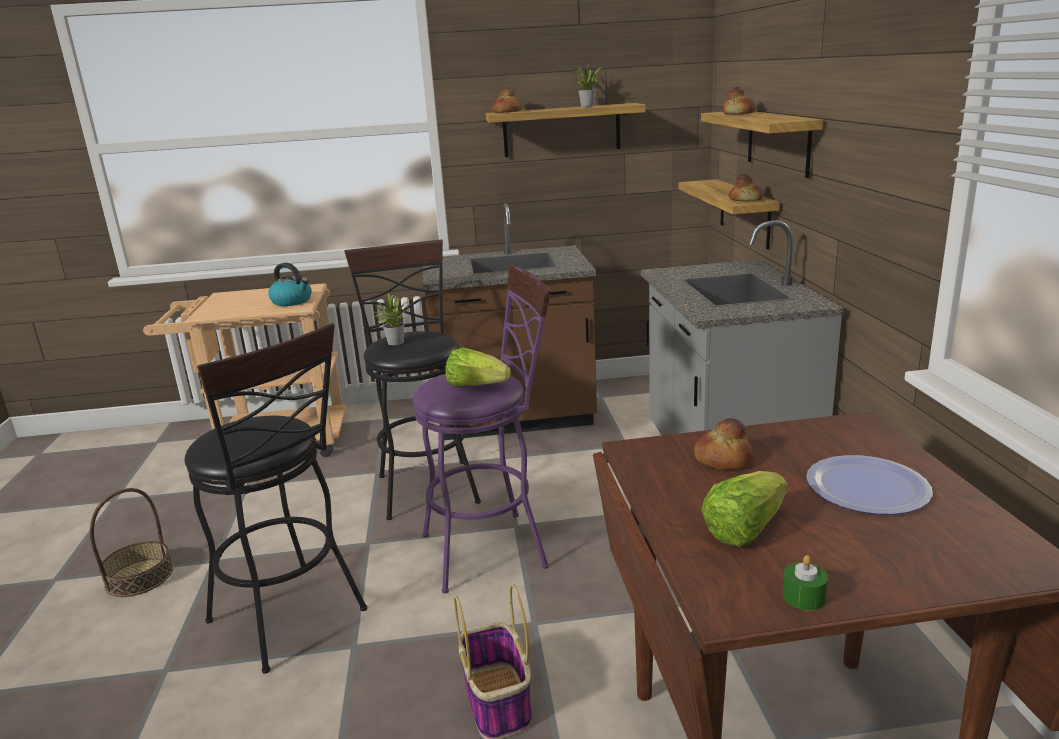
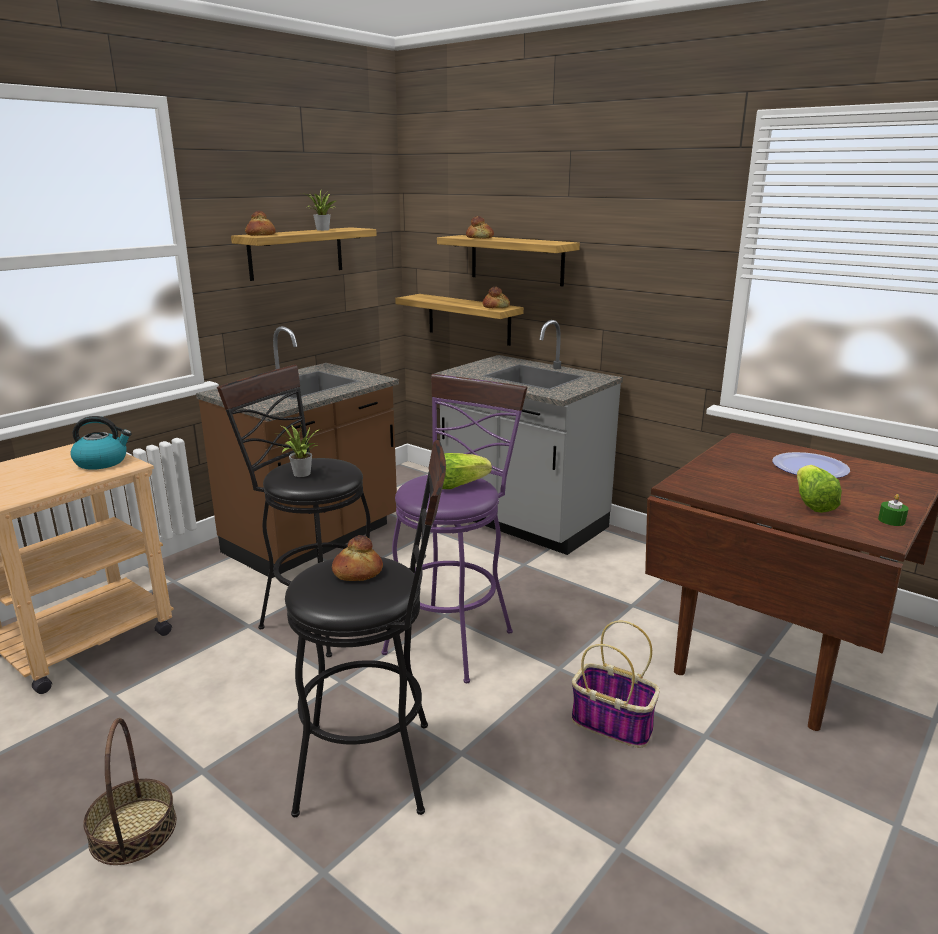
camera: 45 degrees left, 0 degrees up
bread [694,418,754,470] -> bread moved to [332,535,383,581]

